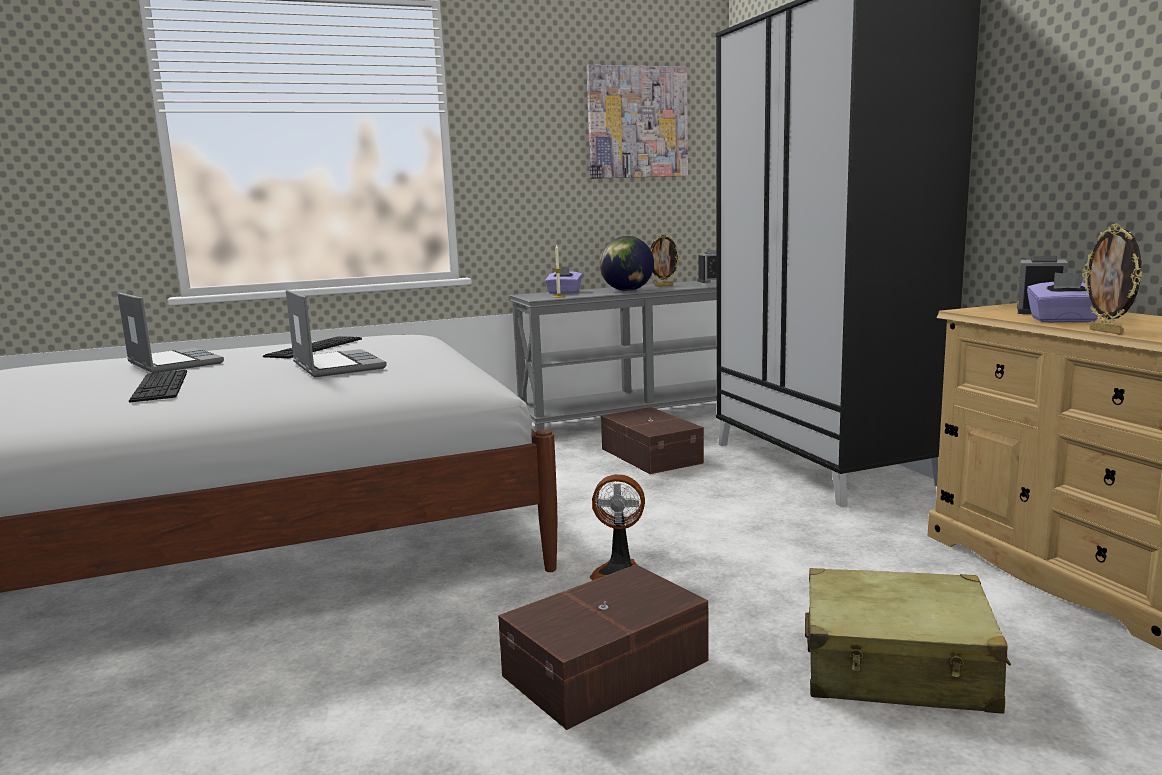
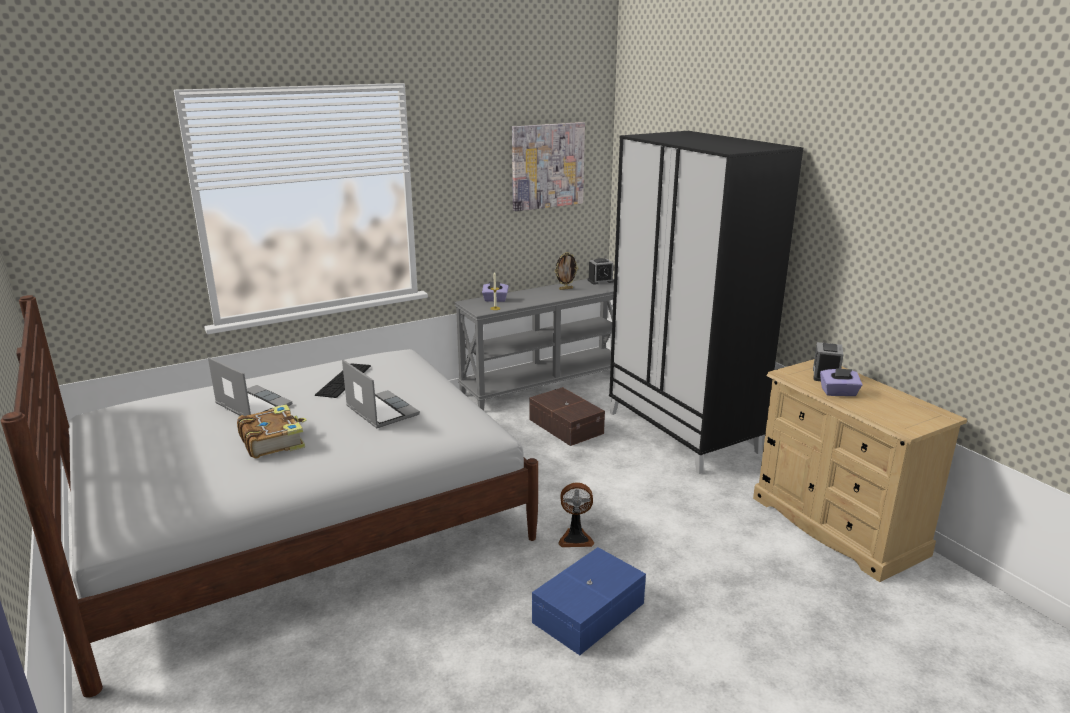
camera: 10 degrees left, 10 degrees up
keyboard [129,370,187,402] -> book [237,404,306,459]
brown storage box [498,564,709,730] -> blue storage box [532,547,646,655]
globe [600,236,654,291] -> none
beige suitcase [805,568,1011,714] -> none
picture frame [1082,224,1143,335] -> none

